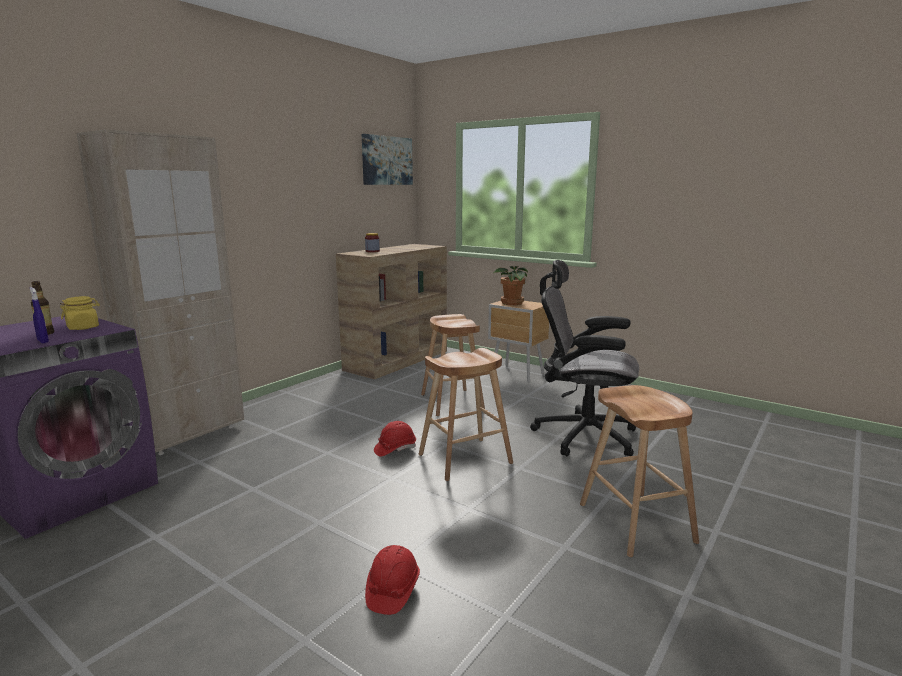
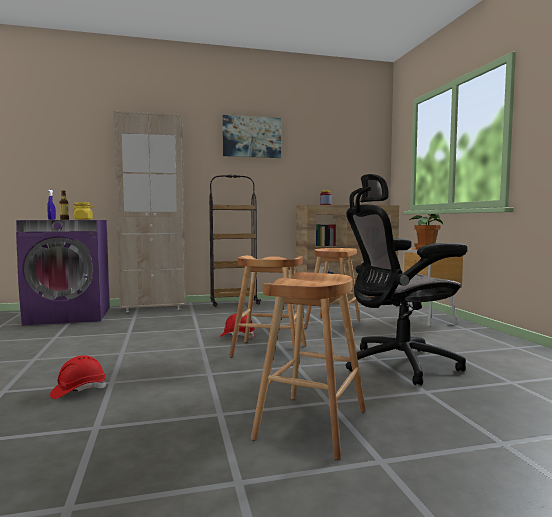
camera: 40 degrees right, 10 degrees down
picture [362,134,413,185] -> picture moved to [222,115,281,158]
office chair [530,260,639,456] -> office chair turned 75 degrees counterclockwise [346,174,467,385]
none -> brown cart [209,175,261,307]

